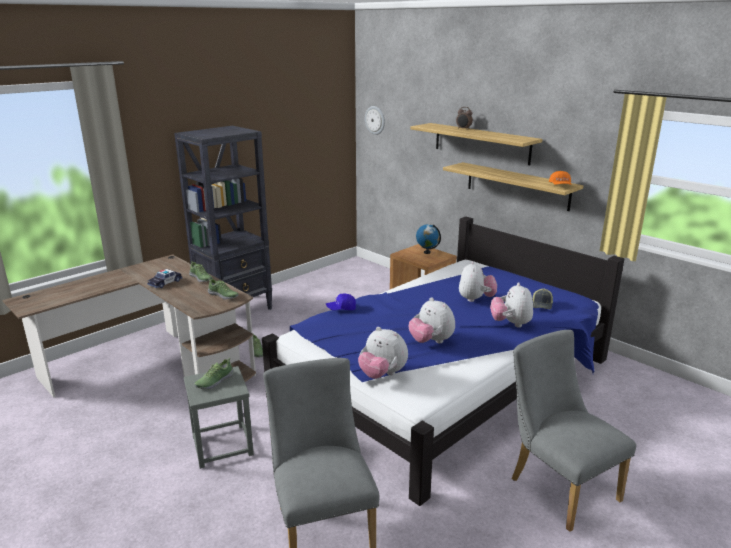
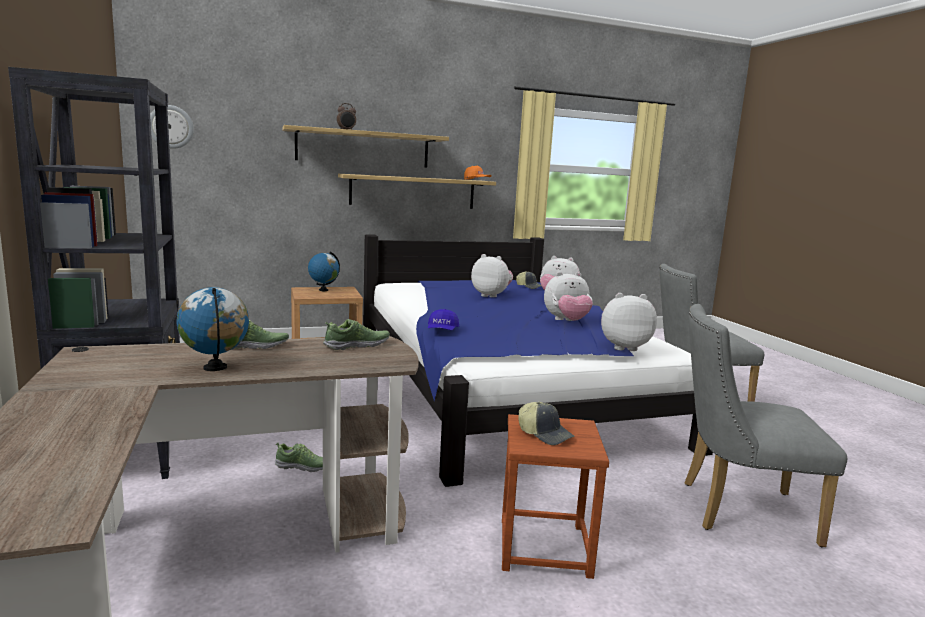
camera: 65 degrees left, 10 degrees down
toy car [147,269,182,288] -> globe [177,287,249,371]
grey stool [184,366,254,469] -> brown stool [502,414,609,579]
shoe [195,358,234,389] -> cap [518,402,574,445]
plush toy [358,327,408,379] -> plush toy turned 150 degrees counterclockwise [601,293,657,351]

